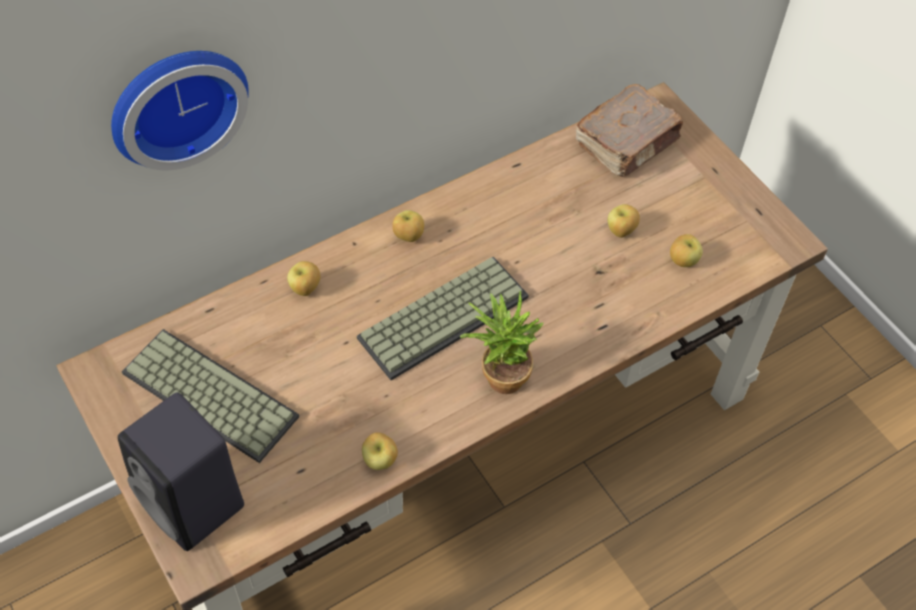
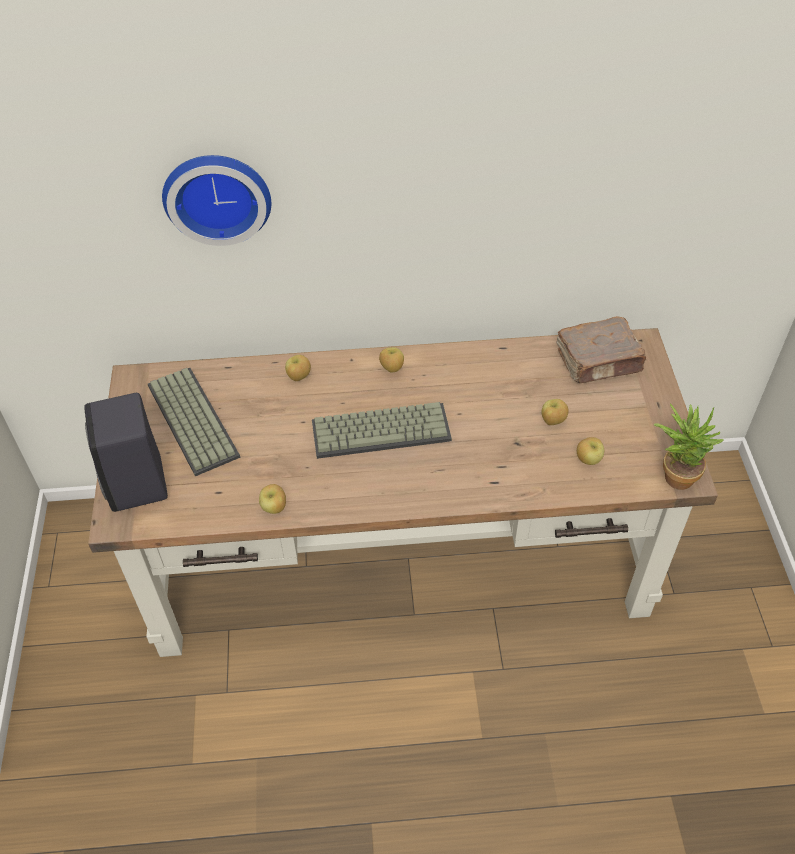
camera: 30 degrees right, 5 degrees down
potted plant [460,290,543,394] -> potted plant moved to [654,404,724,490]

